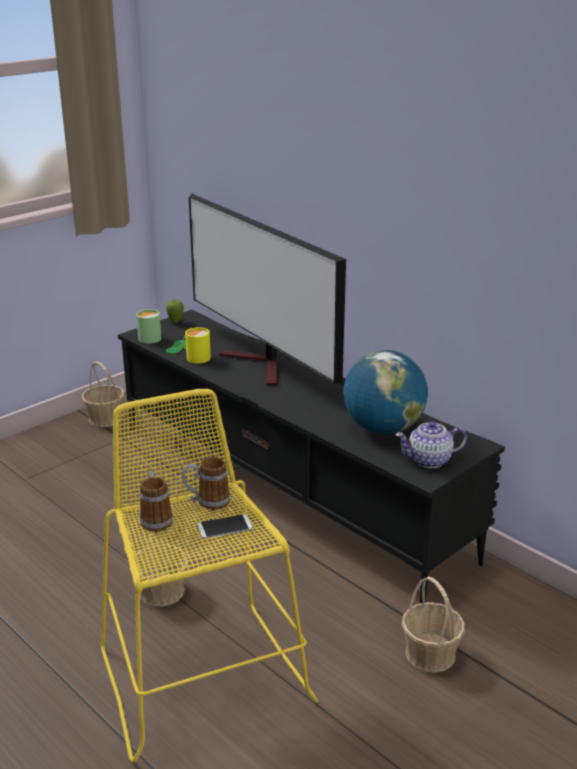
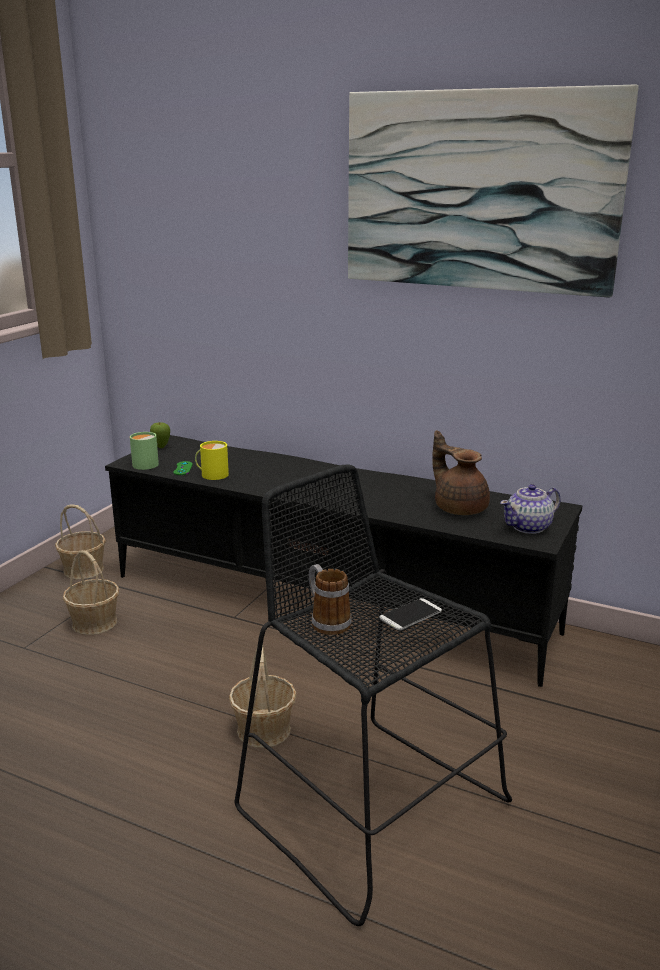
camera: 20 degrees left, 5 degrees down
yellow stool [101,389,318,763] -> black stool [235,465,512,926]
mug [182,457,230,510] -> none
television [189,194,346,386] -> none
globe [343,350,428,434] -> brown teapot [432,431,490,515]
basket [402,576,465,673] -> basket moved to [63,550,119,635]
none -> picture [348,85,639,298]

